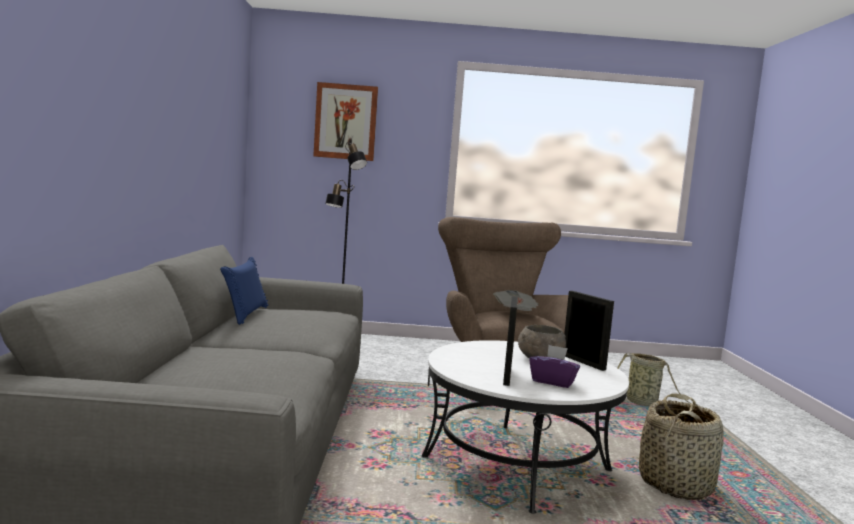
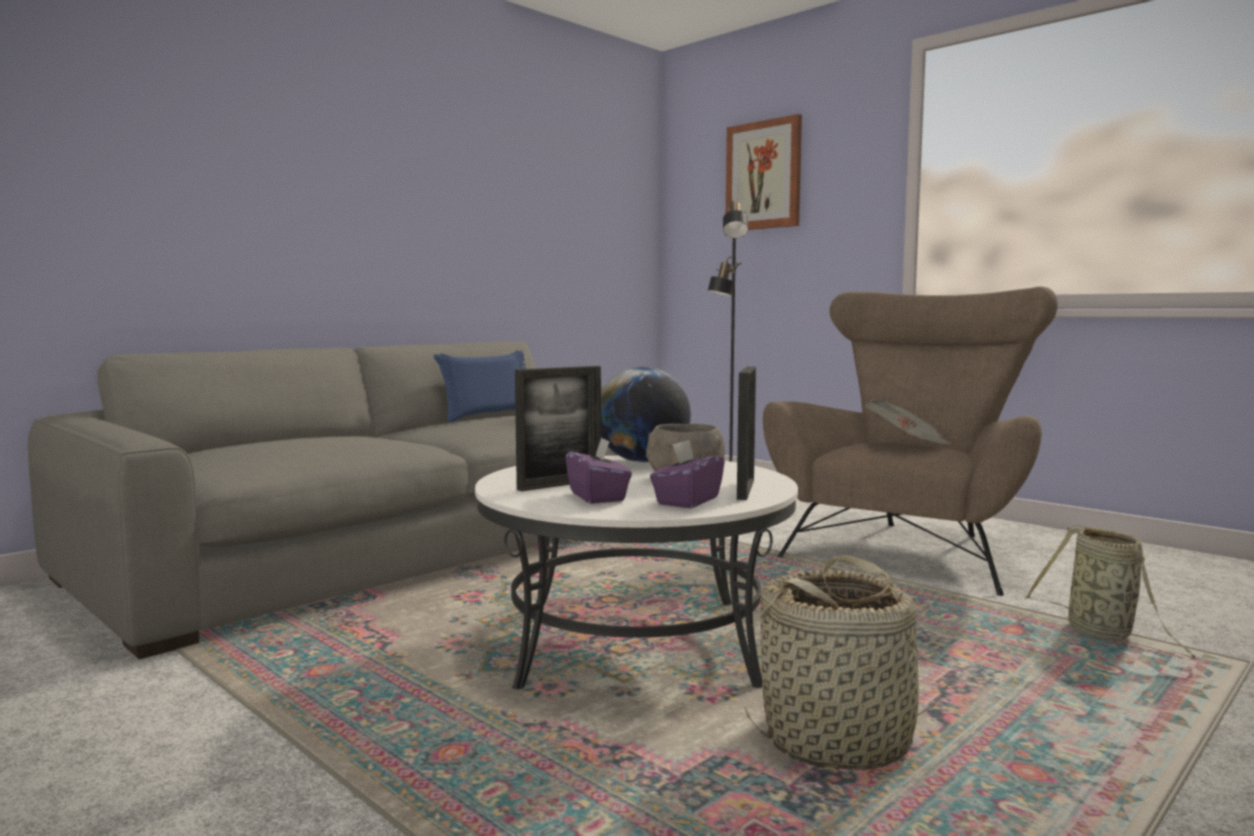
camera: 45 degrees right, 0 degrees up
none -> globe [601,367,691,462]
none -> purple tissue box [650,440,725,508]

